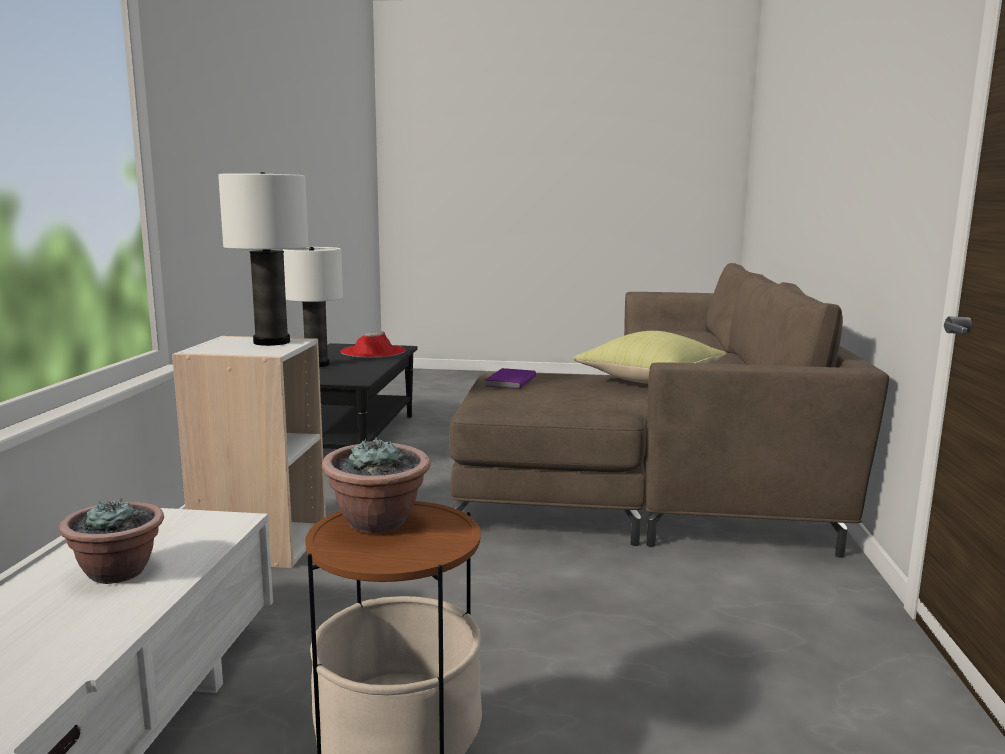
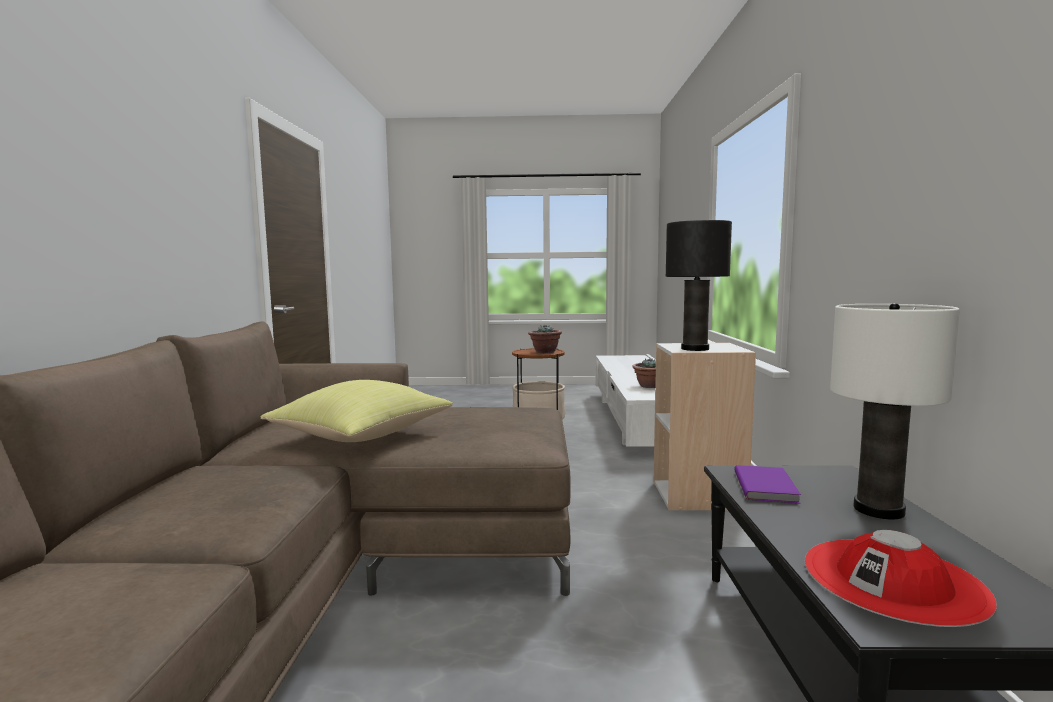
camera: 175 degrees right, 5 degrees down
white table lamp [218,172,308,346] -> black table lamp [666,220,732,351]
purple book [485,368,536,389] -> purple book moved to [734,465,801,503]

